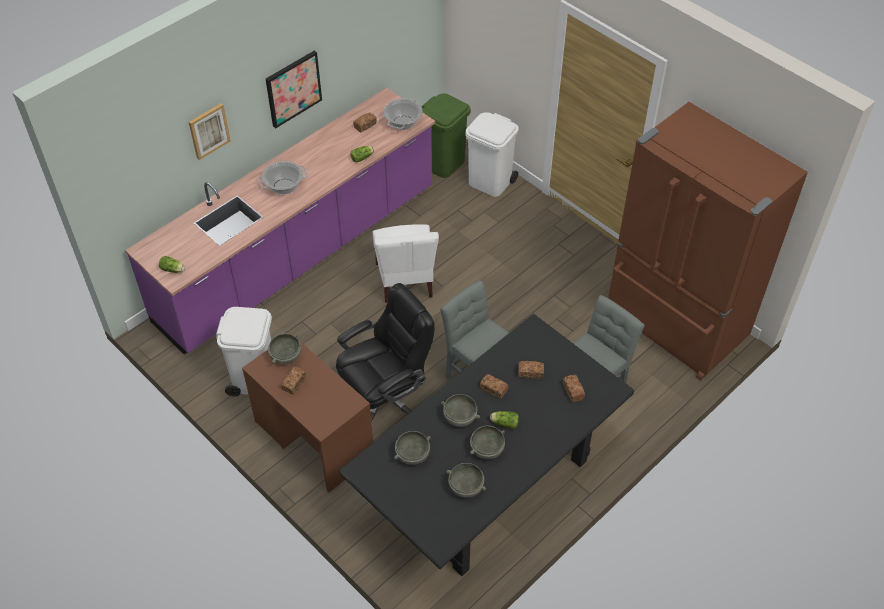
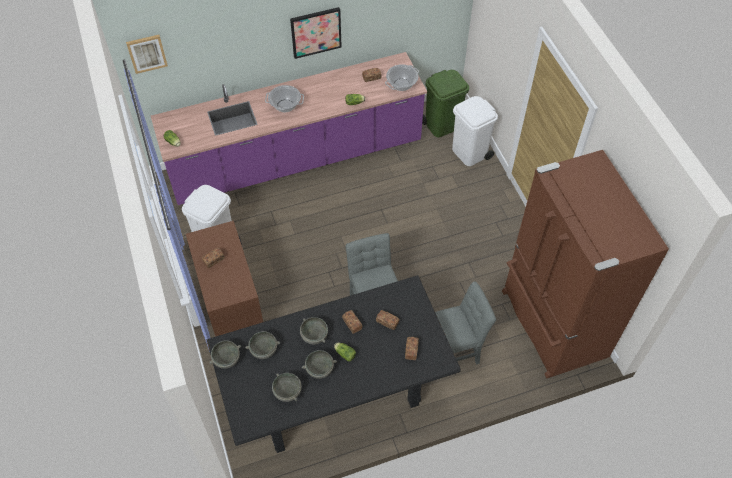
camera: 25 degrees right, 5 degrees up
picture [189,103,231,160] -> picture moved to [126,35,168,74]
grey bowl [268,334,301,364] -> grey bowl moved to [209,340,241,369]
black office chair [336,283,434,422] -> none
white chair [373,224,439,303] -> none

